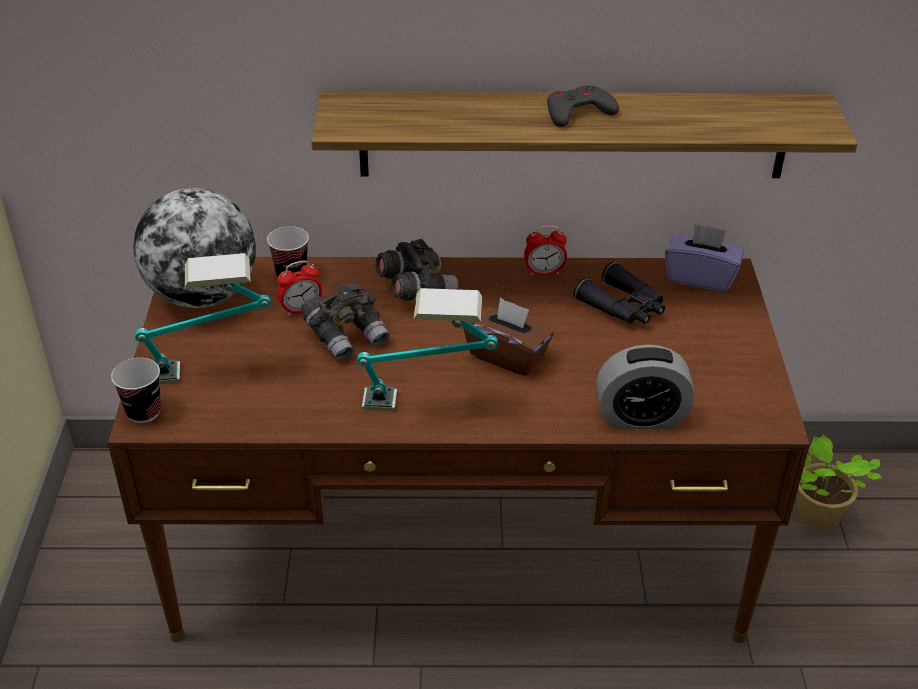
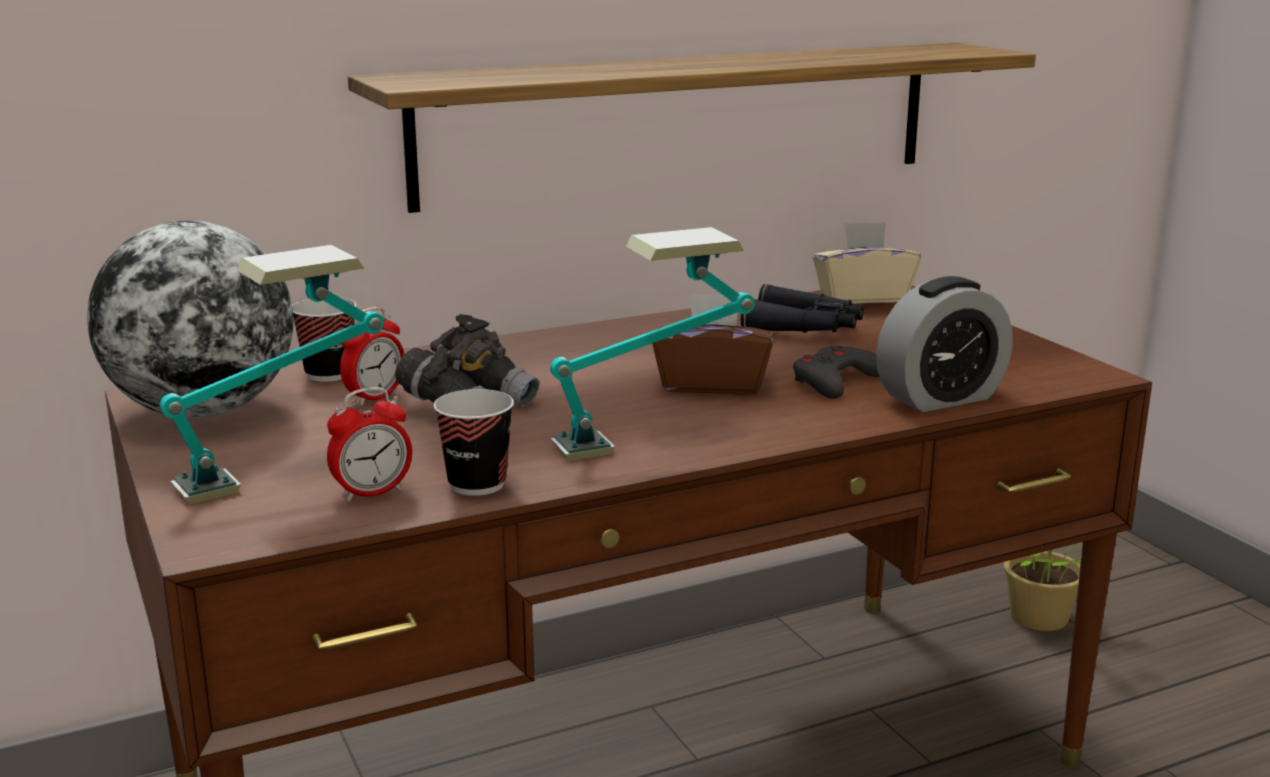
camera: 25 degrees left, 20 degrees down
cup [111,358,161,423] -> cup moved to [433,389,514,496]
grey binoculars [375,239,458,301] -> none
alarm clock [524,225,567,276] -> alarm clock moved to [327,387,412,502]
grey game controller [547,85,619,127] -> grey game controller moved to [793,346,880,399]
purple tissue box [665,223,744,292] -> beige tissue box [812,222,921,304]

